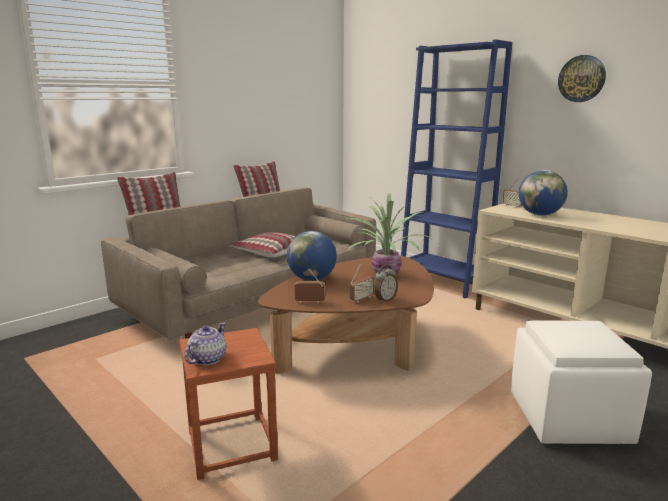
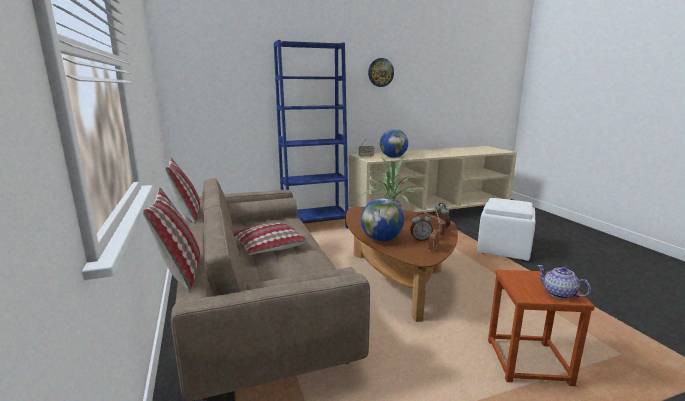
camera: 65 degrees left, 0 degrees up
none -> alarm clock [410,213,433,241]

